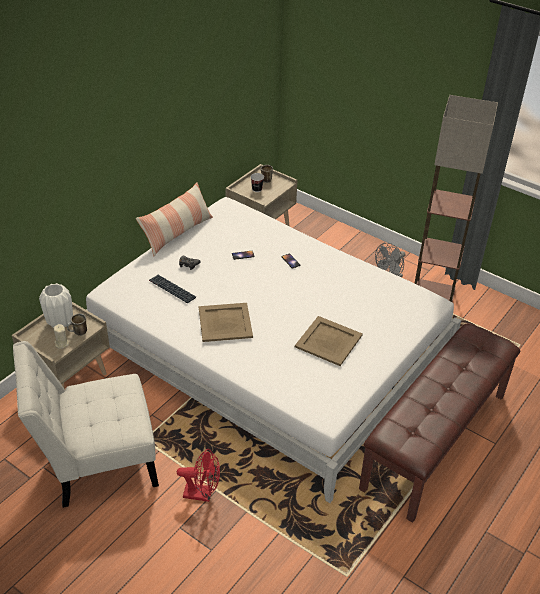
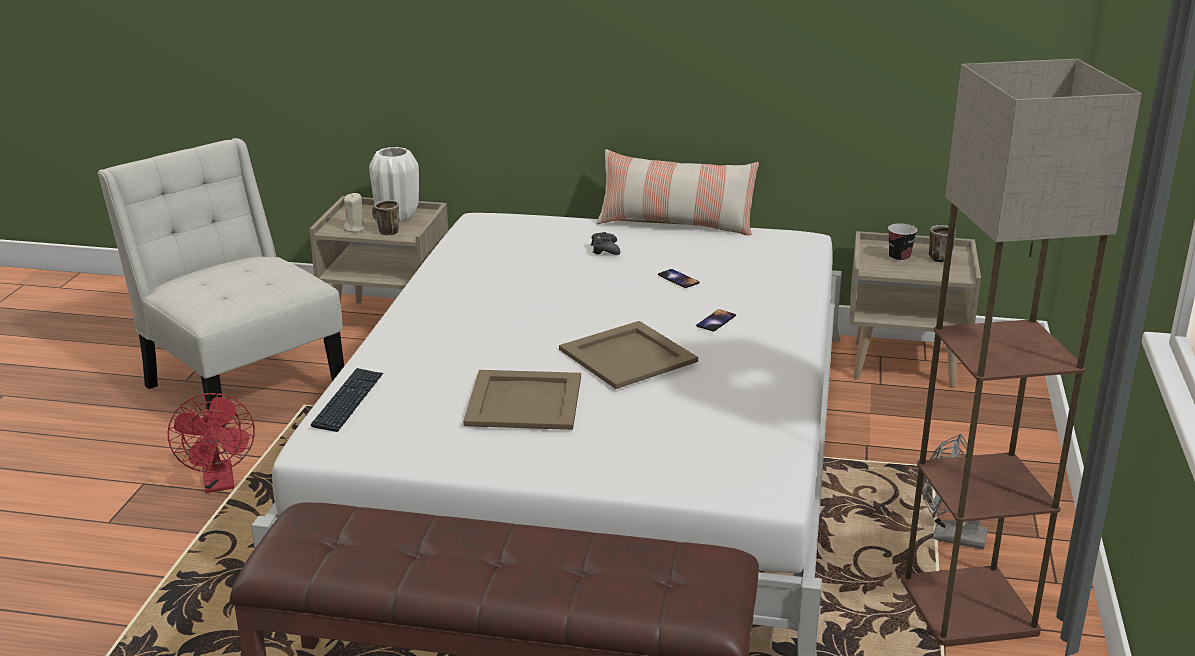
camera: 65 degrees right, 15 degrees down
keyboard [149,275,196,303] -> keyboard moved to [311,368,383,432]
beige tray [199,303,253,342] -> beige tray moved to [559,321,698,389]

